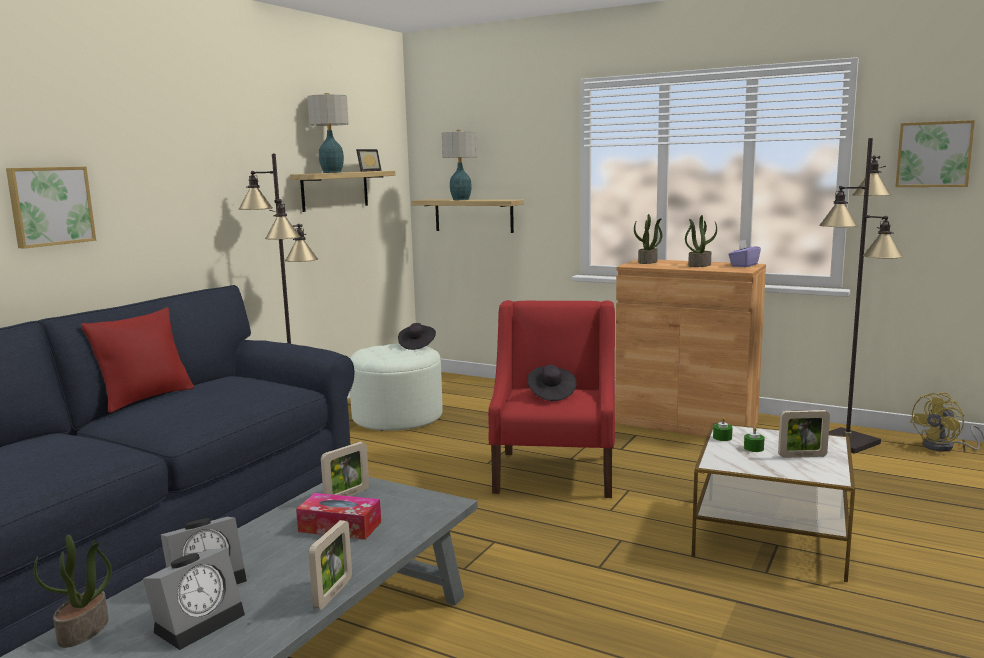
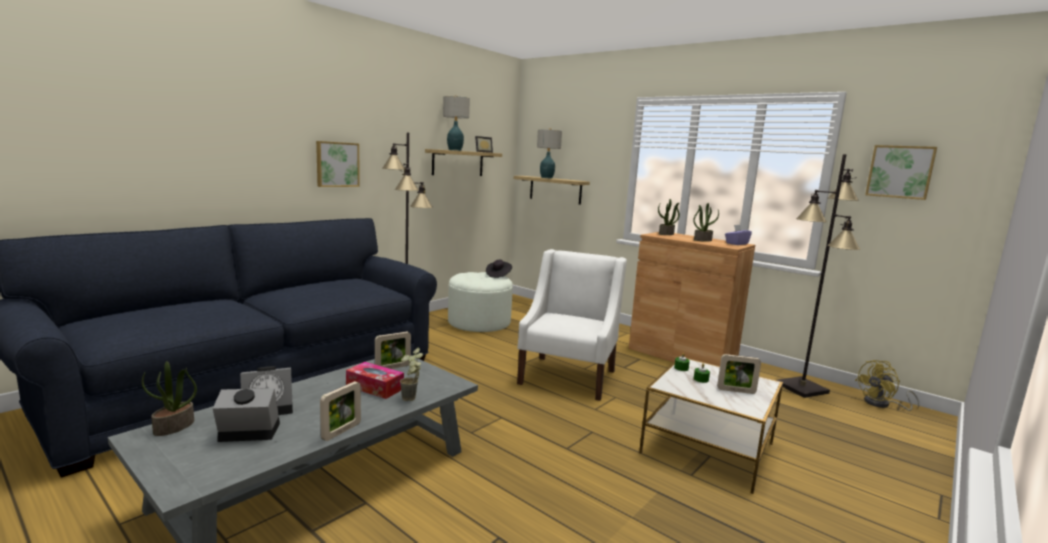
camera: 10 degrees right, 0 degrees up
picture [6,167,96,249] -> picture moved to [316,141,360,187]
red pillow [81,307,194,413] -> none
alarm clock [143,548,245,650] -> alarm clock turned 150 degrees counterclockwise [213,388,280,442]
red armchair [488,300,615,498] -> white armchair [517,249,627,401]
black hat [527,365,576,401] -> none
none -> potted plant [400,347,423,401]

